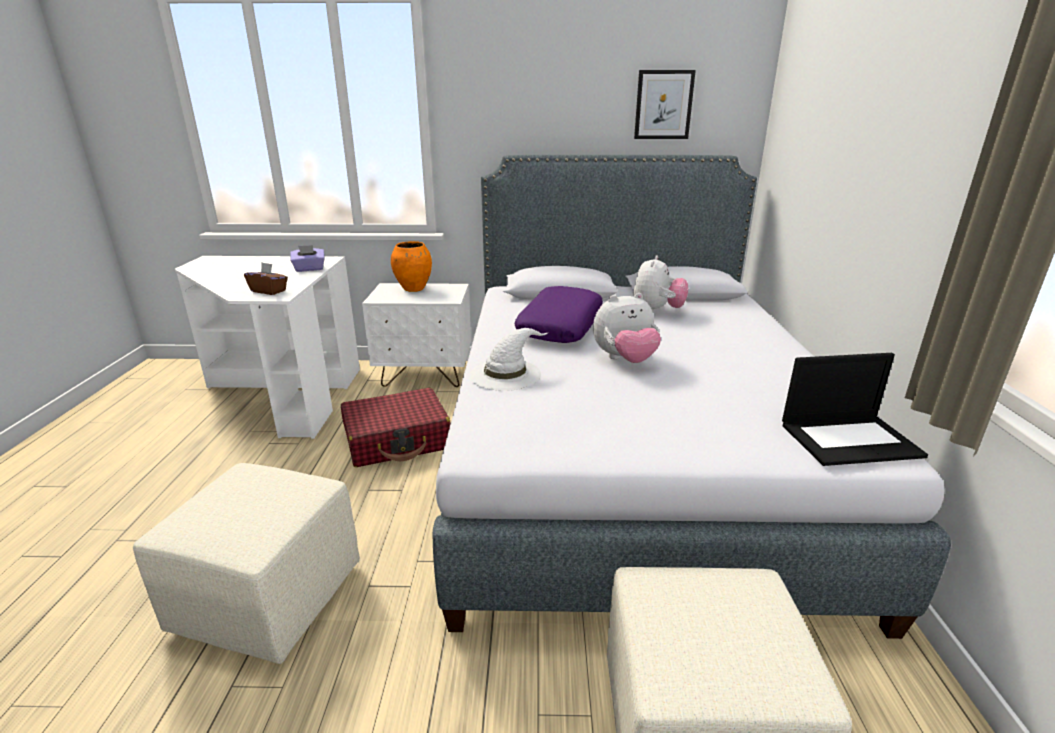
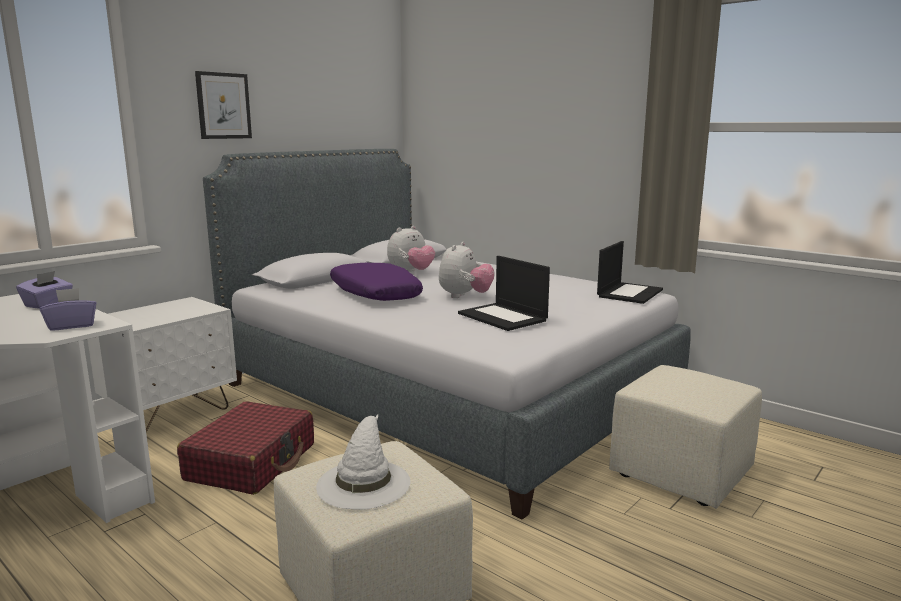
camera: 50 degrees left, 10 degrees down
brown tissue box [244,263,288,295] -> purple tissue box [40,288,97,331]
orange vase [391,241,432,292] -> none
white hat [469,328,547,391] -> white hat moved to [316,415,411,510]
plush toy [633,255,689,312] -> plush toy turned 75 degrees clockwise [387,226,435,272]
picture [634,70,696,139] -> picture moved to [195,71,252,139]
none -> laptop [458,256,550,331]

